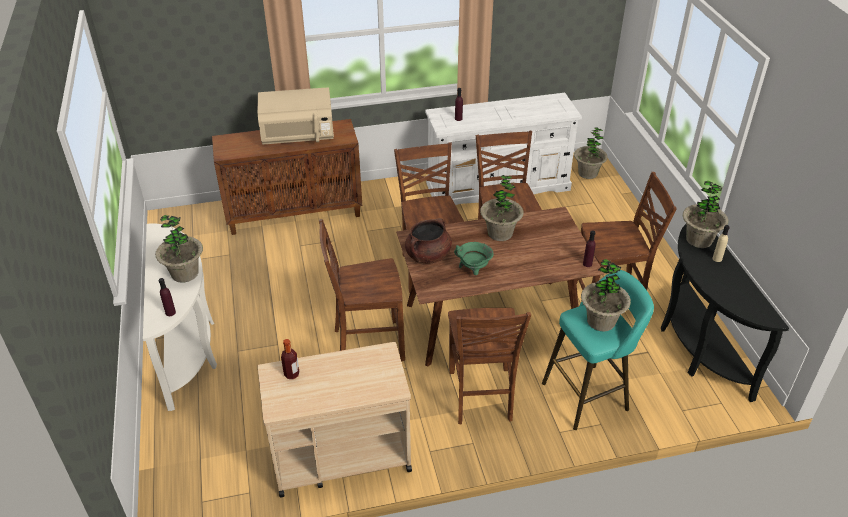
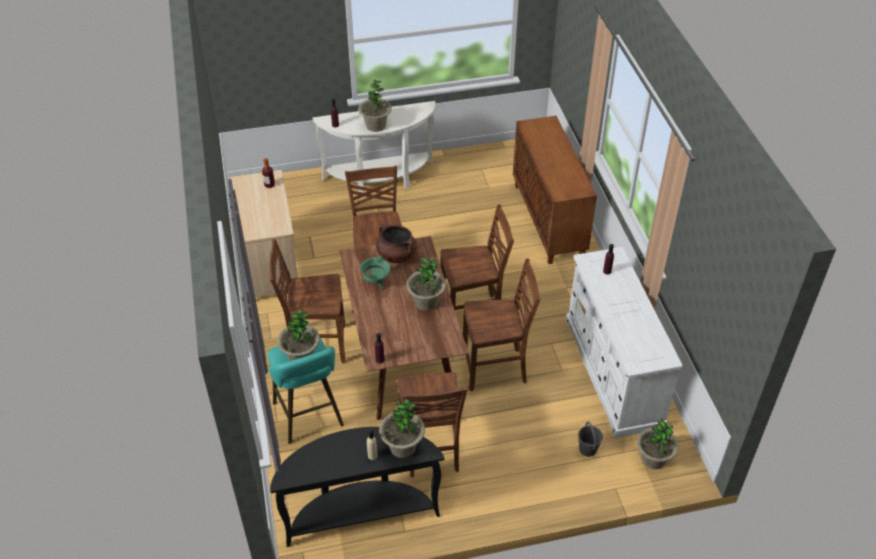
camera: 90 degrees right, 5 degrees up
beige microwave [257,87,334,145] -> none
none -> grey bucket [578,421,603,457]

